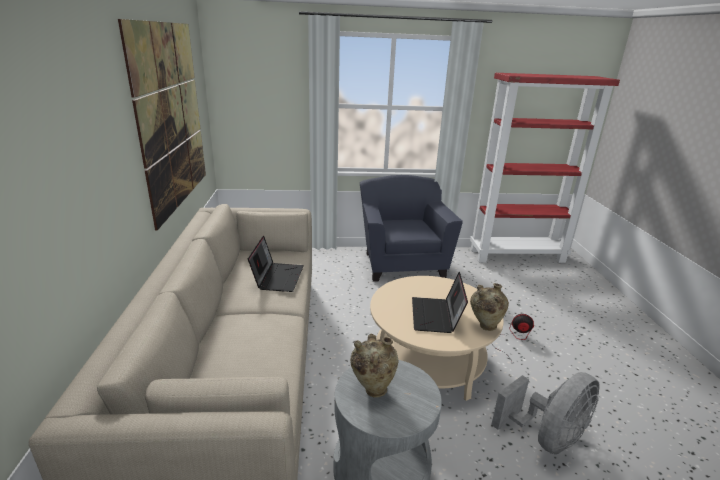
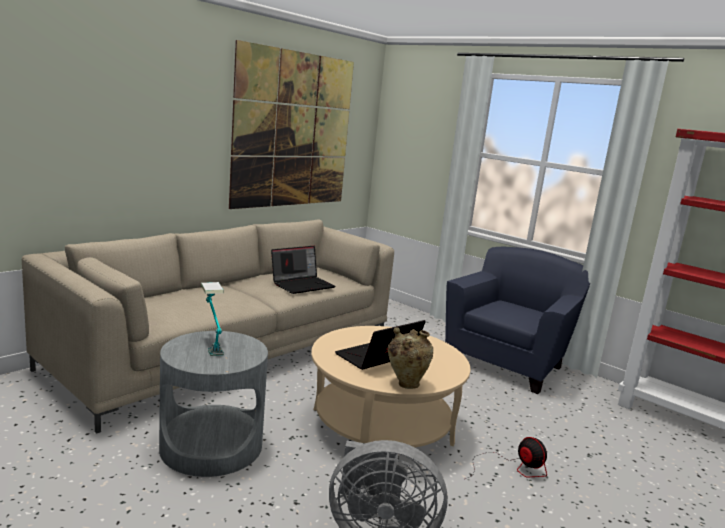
camera: 45 degrees right, 10 degrees down
beige vase [350,333,399,398] -> table lamp [201,282,224,356]

